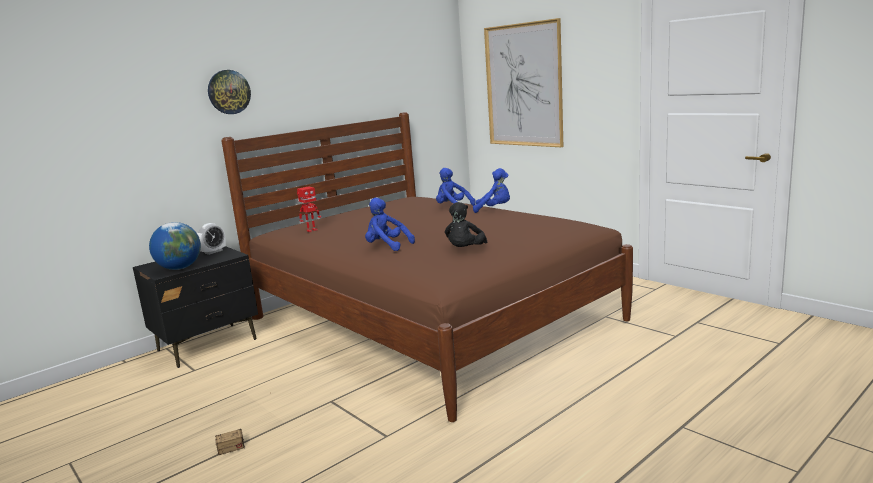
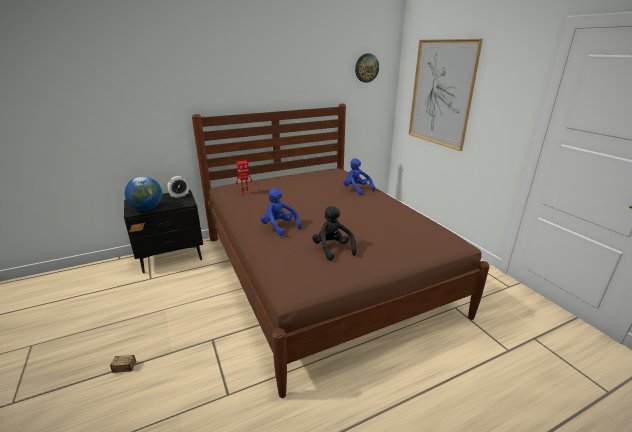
camera: 15 degrees right, 10 degrees up
wall clock [208,70,251,114] -> wall clock moved to [355,53,379,83]
black plush toy [445,202,488,247] -> black plush toy turned 120 degrees clockwise [312,206,357,261]
blue plush toy [473,168,510,213] -> none

